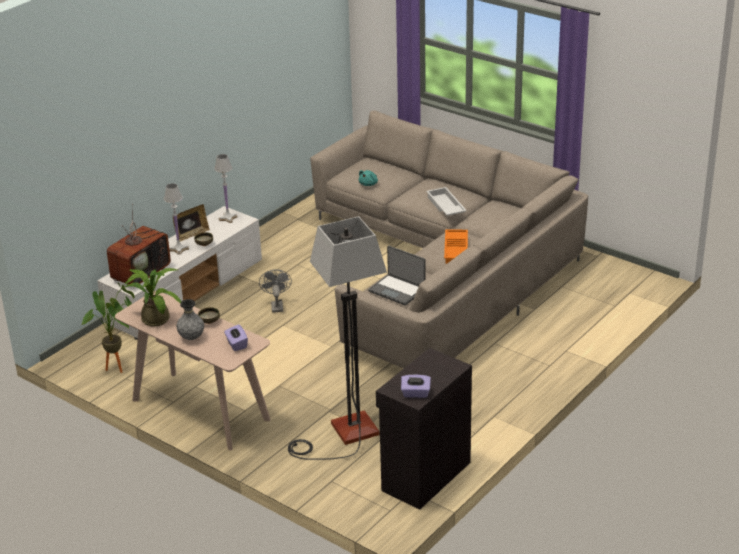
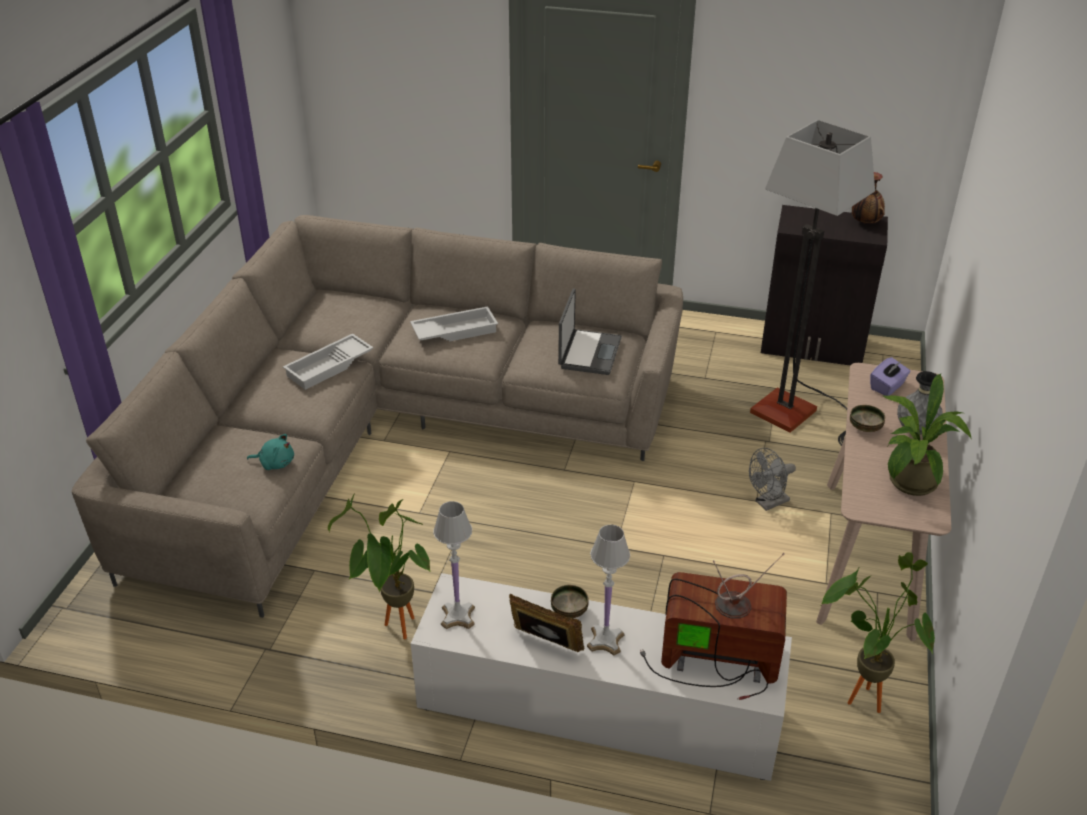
camera: 115 degrees left, 5 degrees up
grey fan [259,270,292,313] -> grey fan moved to [749,448,796,511]
purple tissue box [401,375,431,398] -> vase [852,172,885,224]
orange tray [444,229,468,264] -> white tray [410,306,498,342]
none -> potted plant [328,495,431,639]

